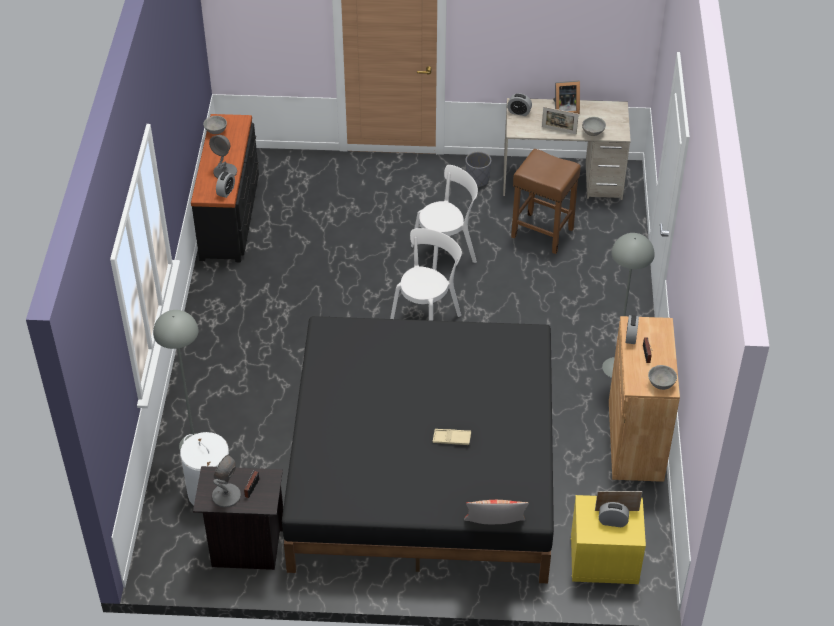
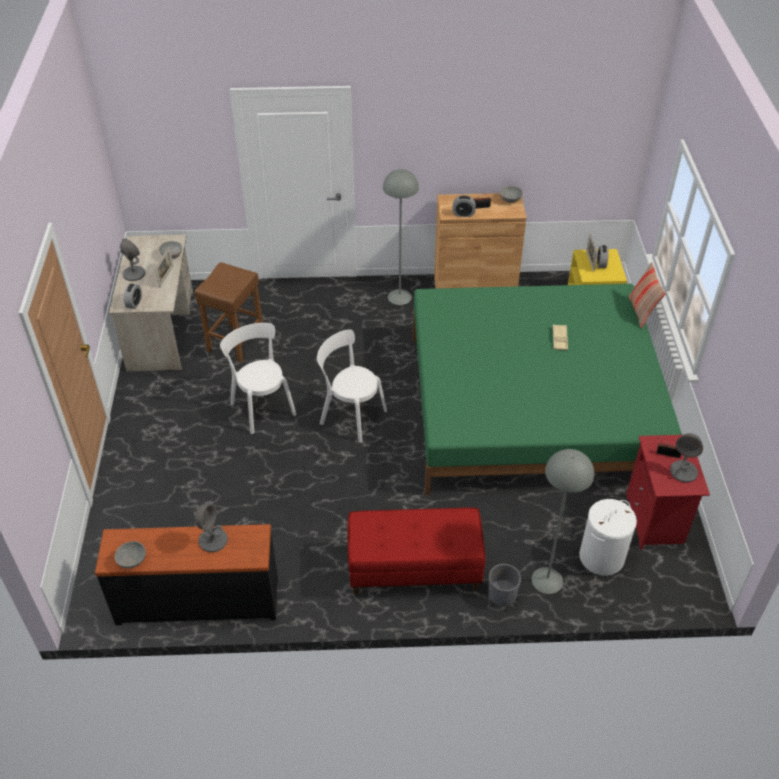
camera: 95 degrees left, 0 degrees up
black nightstand [193,466,283,570] -> red nightstand [626,435,710,549]
alarm clock [216,172,235,198] -> none
black bed [282,316,554,583] -> green bed [413,284,682,495]
grey planter [465,152,491,187] -> grey planter moved to [488,564,521,607]
picture frame [553,80,580,114] -> grey table lamp [120,239,145,281]
none -> red bench [347,507,486,595]

